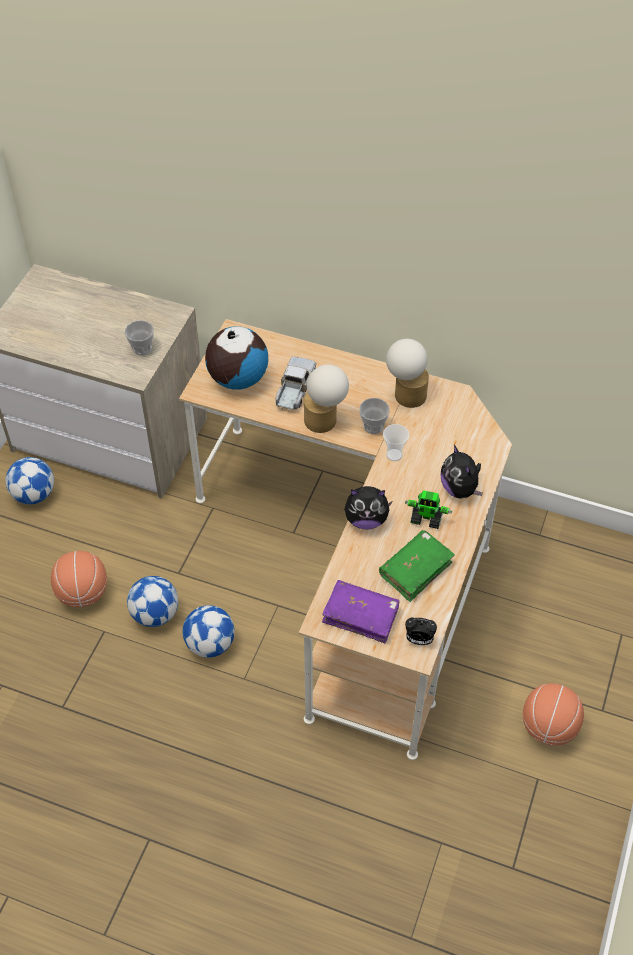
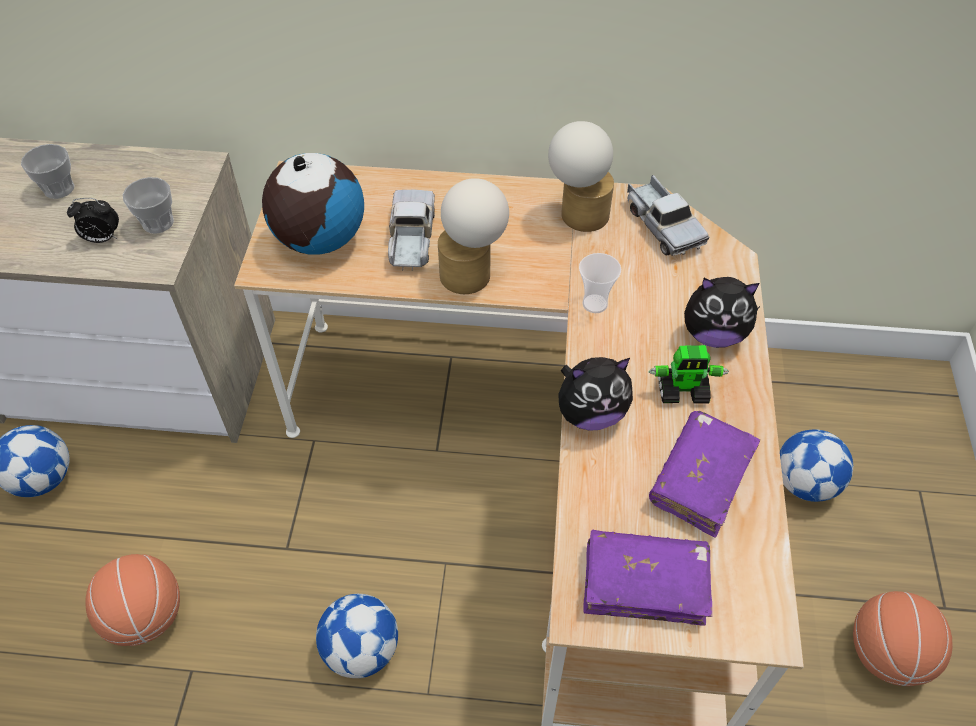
camera: 15 degrees left, 0 degrees up
football [127,576,178,627] -> football moved to [780,429,853,502]
cup [359,398,390,434] -> cup moved to [21,144,74,199]
green book [379,530,455,602] -> purple book [649,411,760,538]
alarm clock [405,618,437,645] -> alarm clock moved to [67,198,119,243]
plush toy [441,445,483,498] -> plush toy turned 45 degrees counterclockwise [684,277,760,348]
none -> toy truck [627,175,709,256]

